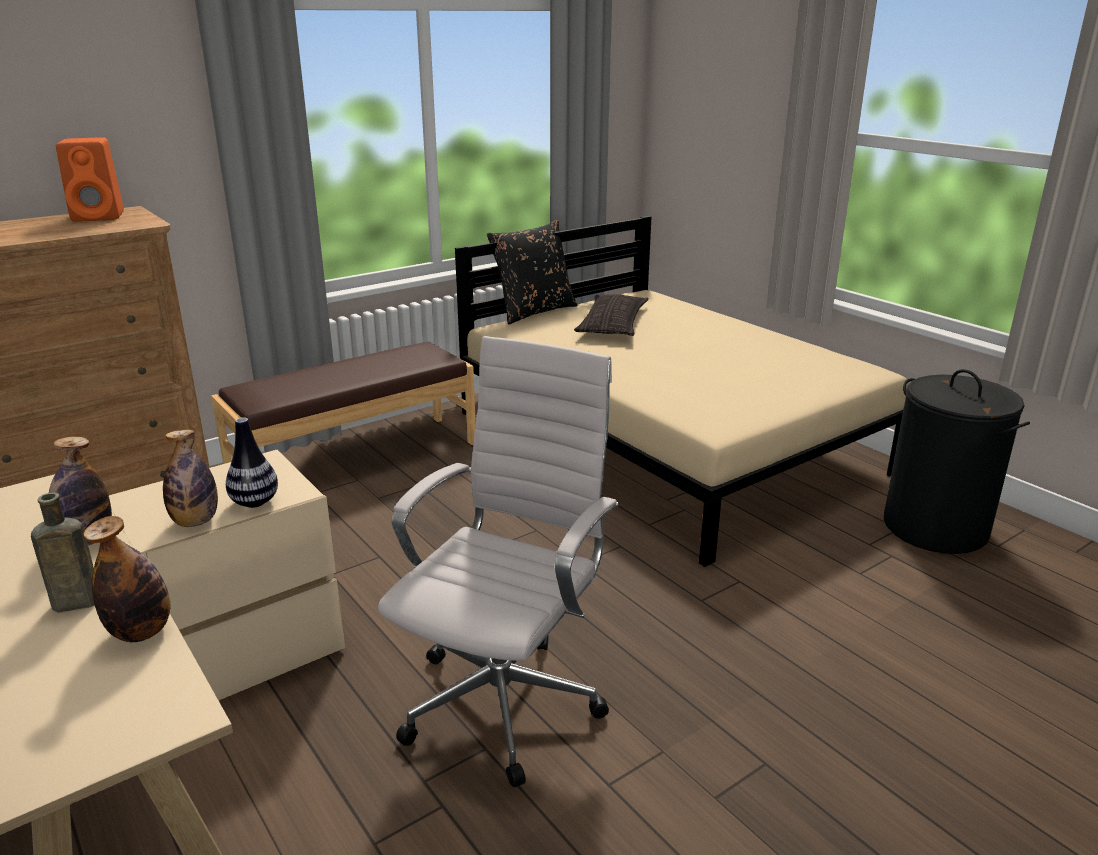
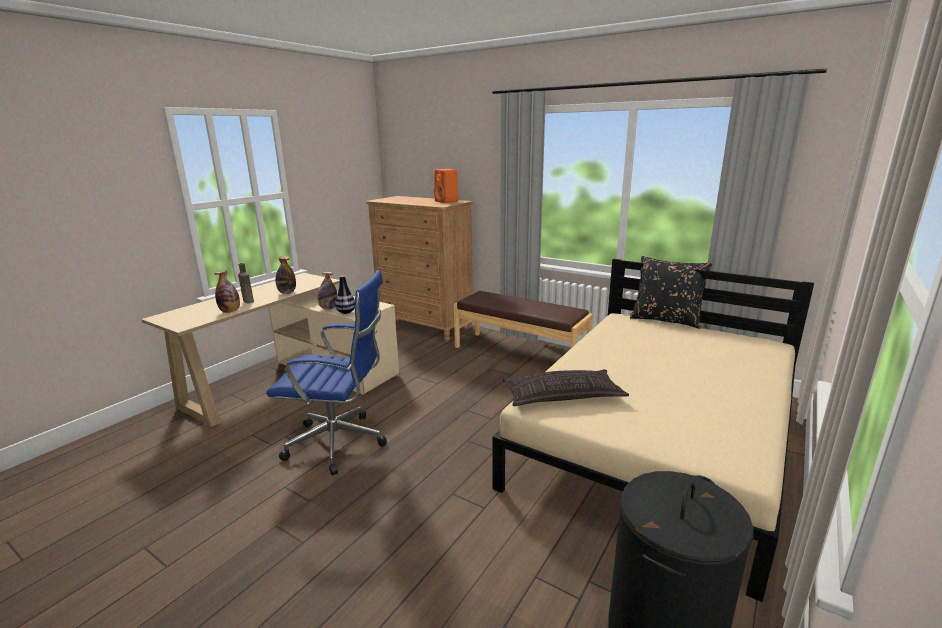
camera: 70 degrees right, 5 degrees down
white office chair [378,336,619,787] -> blue office chair [266,270,387,475]
pillow [574,294,648,336] -> pillow moved to [502,369,629,406]

